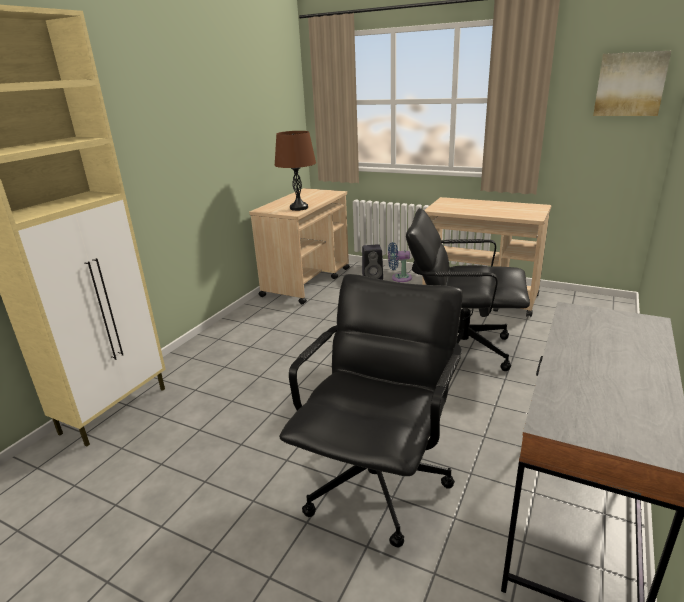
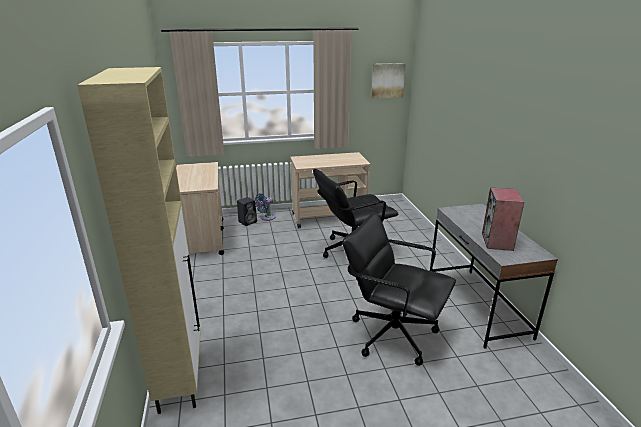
camera: 40 degrees left, 0 degrees up
brown table lamp [275,131,316,211] -> none
black office chair [279,274,463,548] -> black office chair turned 45 degrees counterclockwise [342,212,456,366]
none -> speaker [482,188,524,251]

